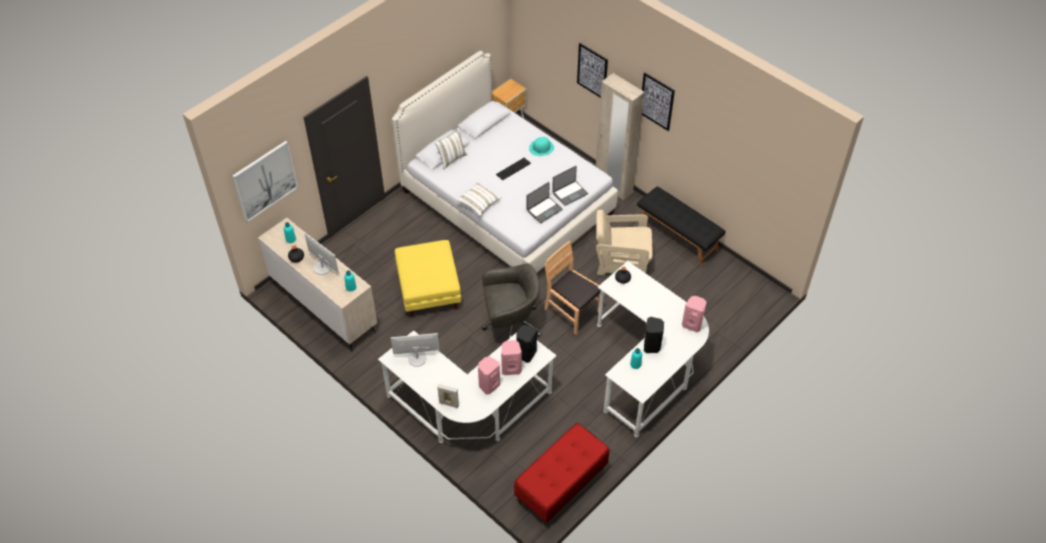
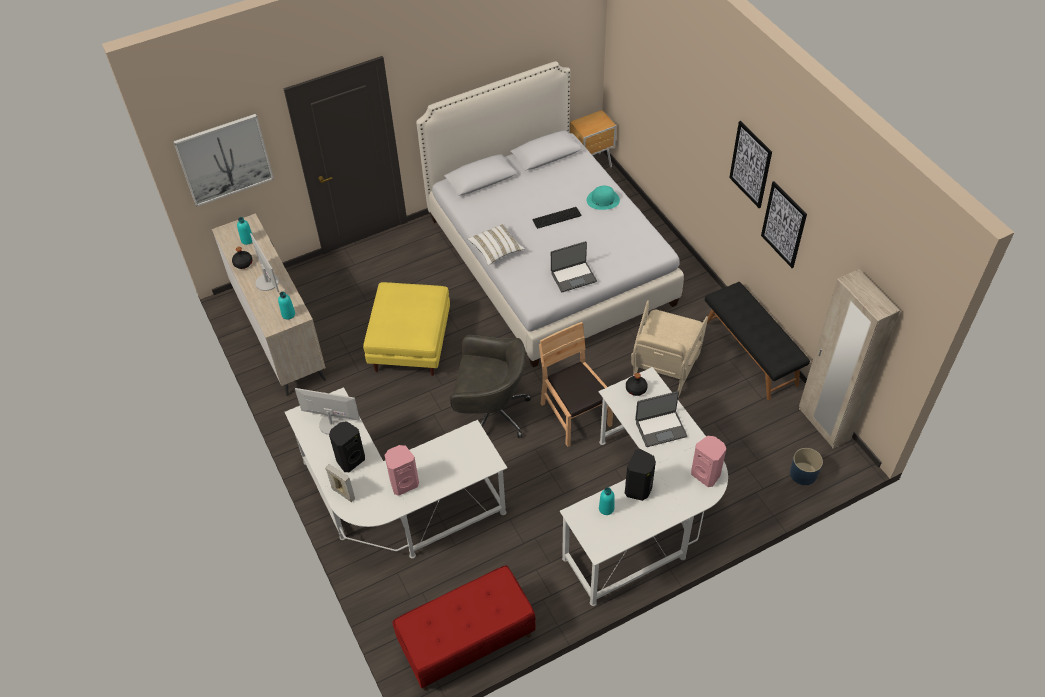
camera: 20 degrees right, 0 degrees up
white pillow [435,128,467,170] -> none
pink speaker [501,340,522,375] -> none
black speaker [517,325,537,363] -> black speaker moved to [329,421,365,472]
laptop [552,166,588,206] -> laptop moved to [635,391,687,447]
picture [577,43,608,98] -> picture moved to [761,181,807,268]
beige wardrobe [596,73,644,200] -> beige wardrobe moved to [799,269,900,449]
beige armchair [596,210,653,275] -> beige armchair turned 90 degrees counterclockwise [631,300,708,397]
none -> blue planter [790,448,823,485]

